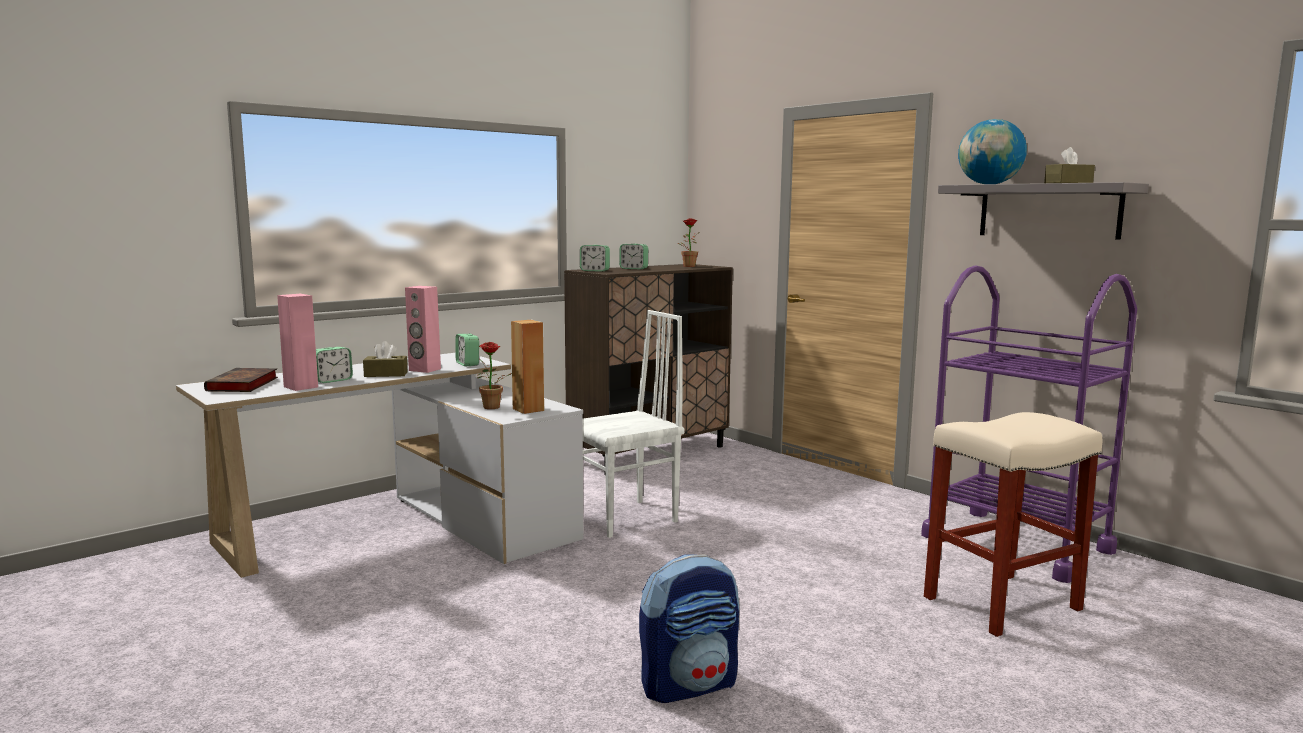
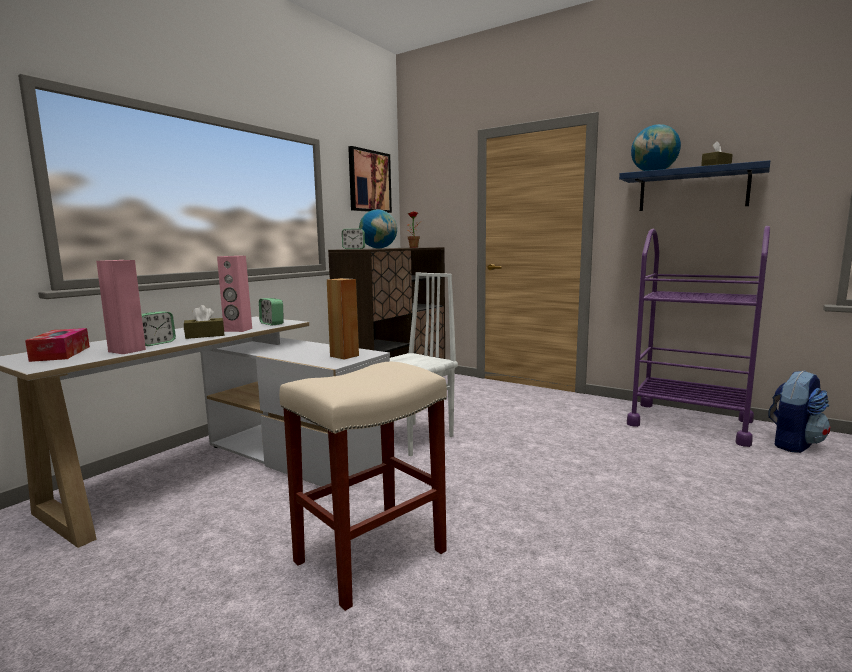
camera: 15 degrees left, 0 degrees up
book [204,368,278,392] -> tissue box [25,328,90,362]
potted plant [478,342,512,409] -> none
alarm clock [619,244,648,269] -> globe [359,210,397,248]
backpack [639,554,739,703] -> backpack moved to [768,370,831,453]
beige stool [924,412,1102,637] -> beige stool moved to [279,362,447,611]
grey shelf [938,182,1149,239] -> blue shelf [619,160,770,211]
none -> picture [348,146,392,213]

